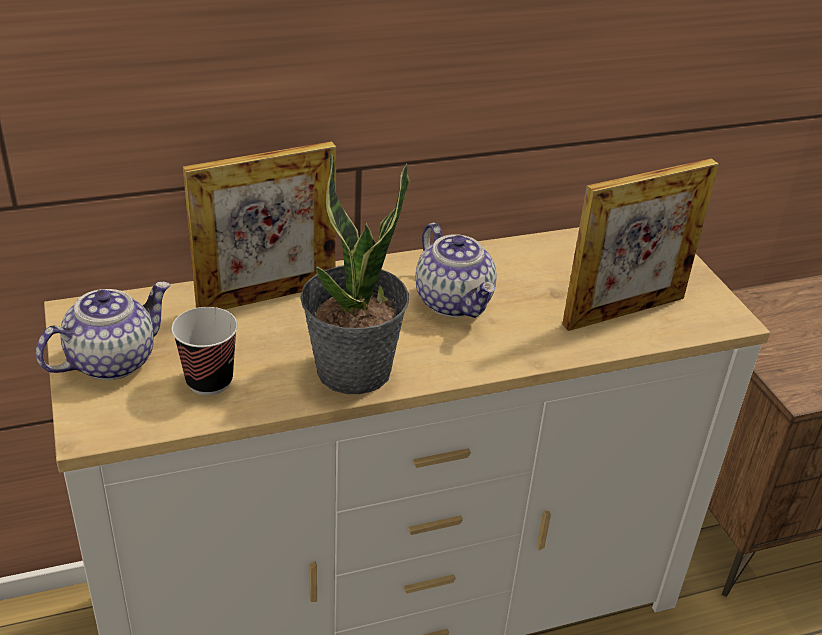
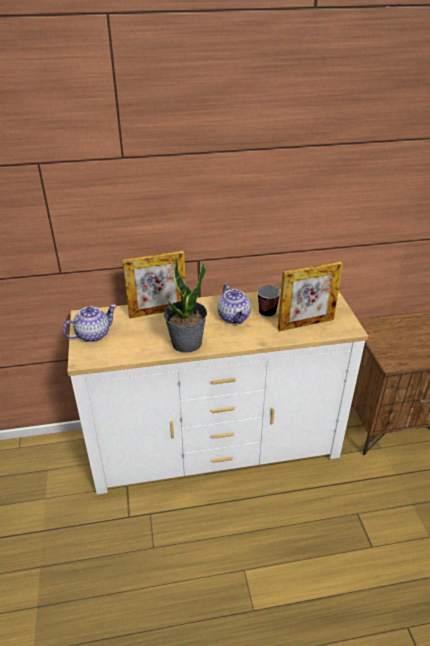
camera: 10 degrees right, 0 degrees up
cup [171,307,238,395] -> cup moved to [257,285,281,318]

